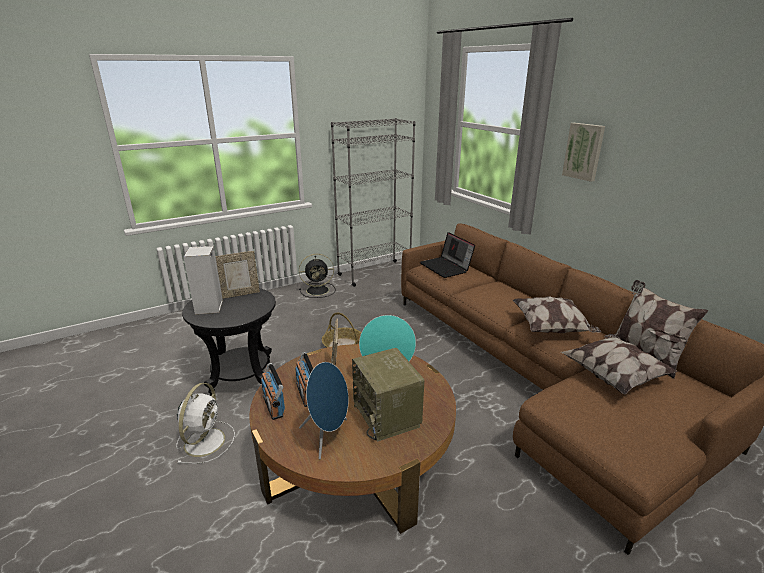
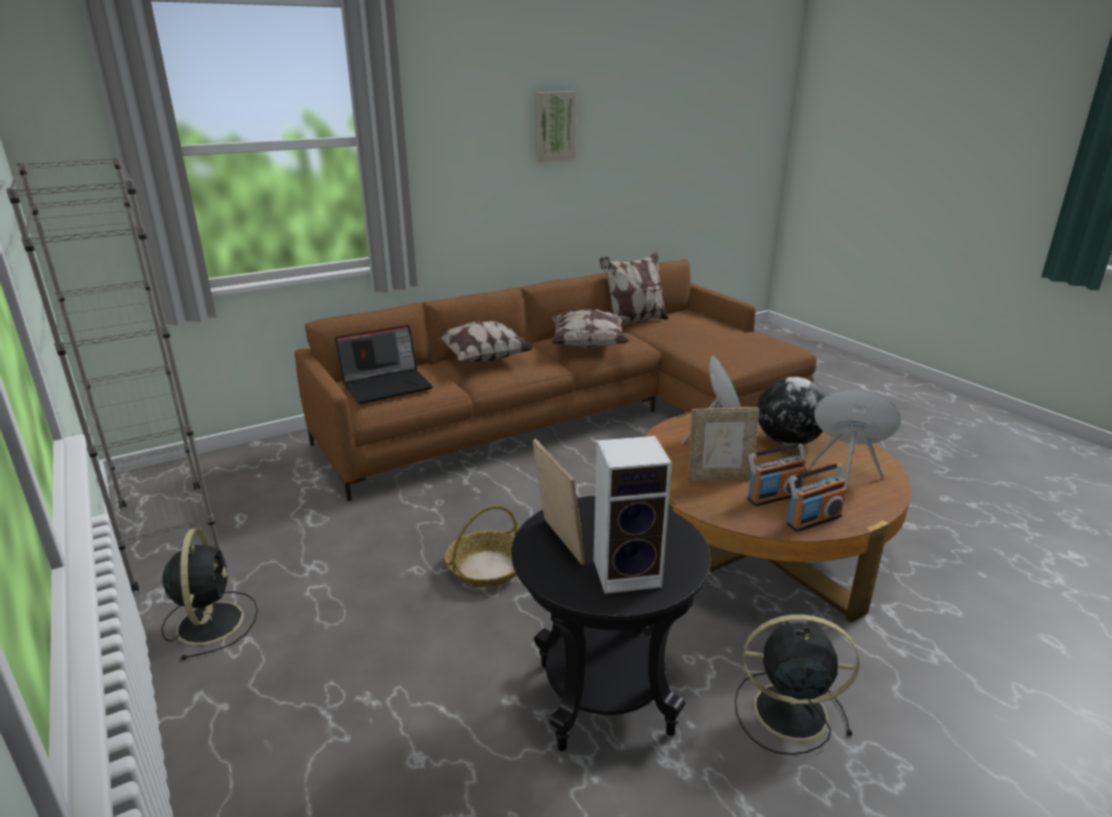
camera: 90 degrees left, 0 degrees up
white fan [176,383,235,464] -> black fan [735,614,859,755]
radio [352,348,425,442] -> globe [757,377,826,446]
pillow [561,334,678,395] -> pillow moved to [432,321,535,363]
picture [562,123,605,182] -> picture moved to [535,91,576,162]

